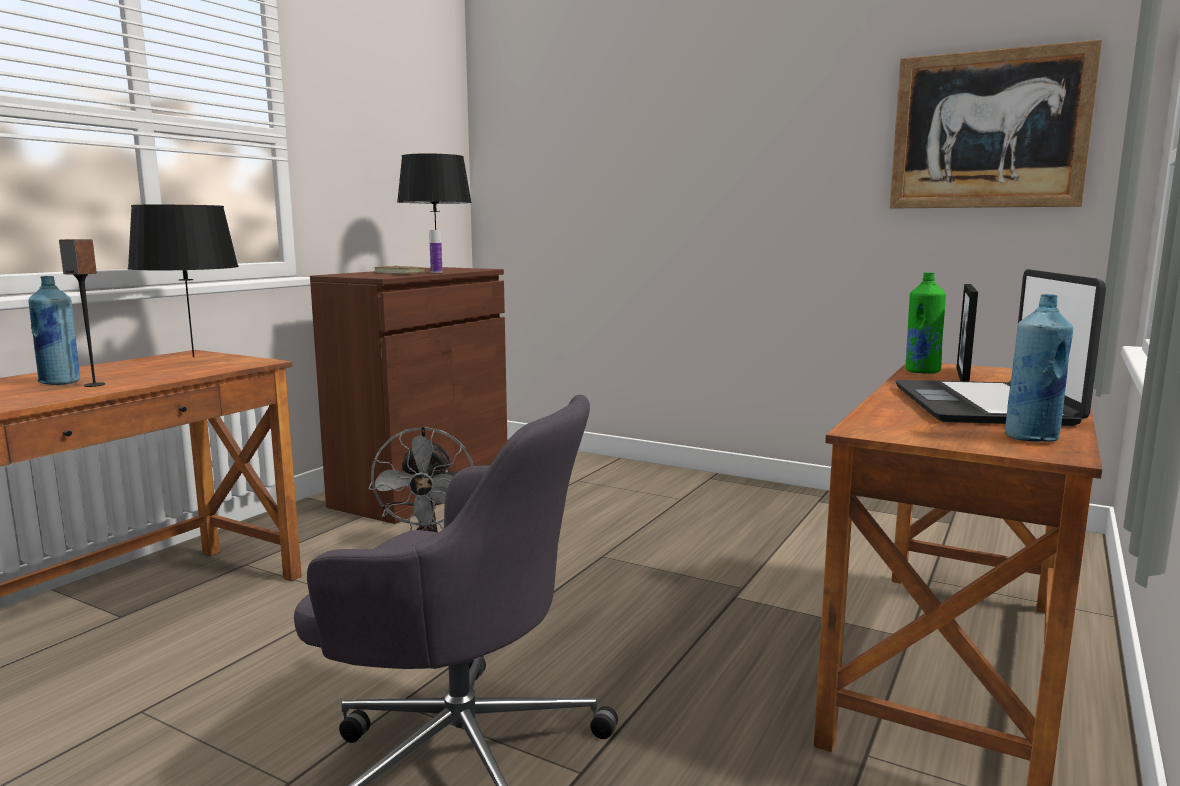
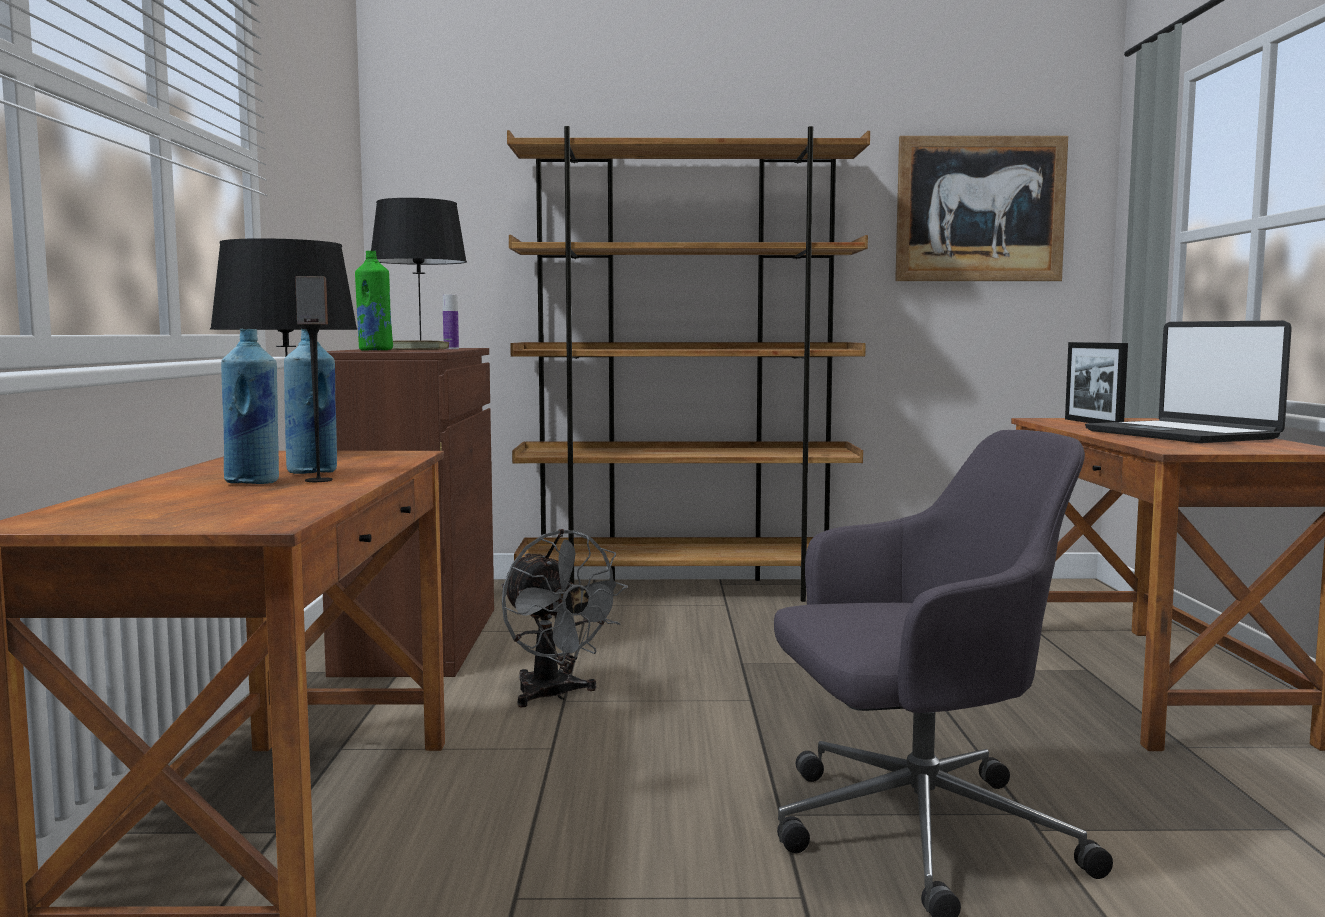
camera: 30 degrees left, 5 degrees down
green bottle [906,272,946,374] -> green bottle moved to [355,250,393,351]
blue bottle [1005,294,1073,442] -> blue bottle moved to [284,329,337,474]
none -> brown bookcase [507,126,870,602]

